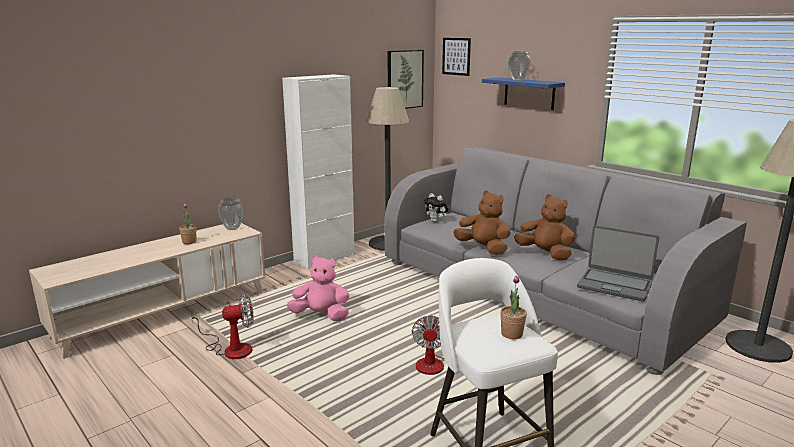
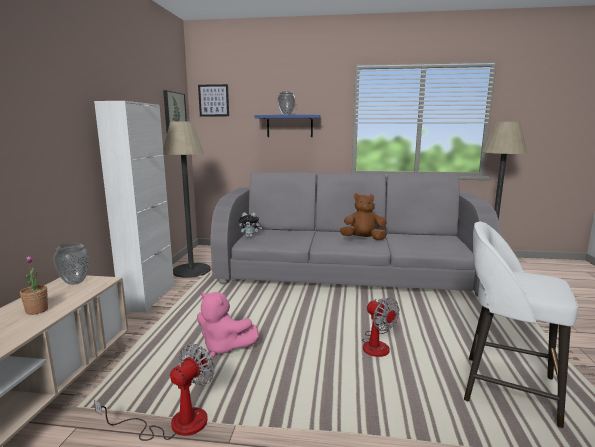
camera: 40 degrees left, 5 degrees down
pink plush toy [287,255,349,321] -> pink plush toy turned 120 degrees counterclockwise [197,292,259,357]
brown plush toy [453,190,511,255] -> none
potted plant [500,275,527,339] -> none
laptop [577,225,659,301] -> none

